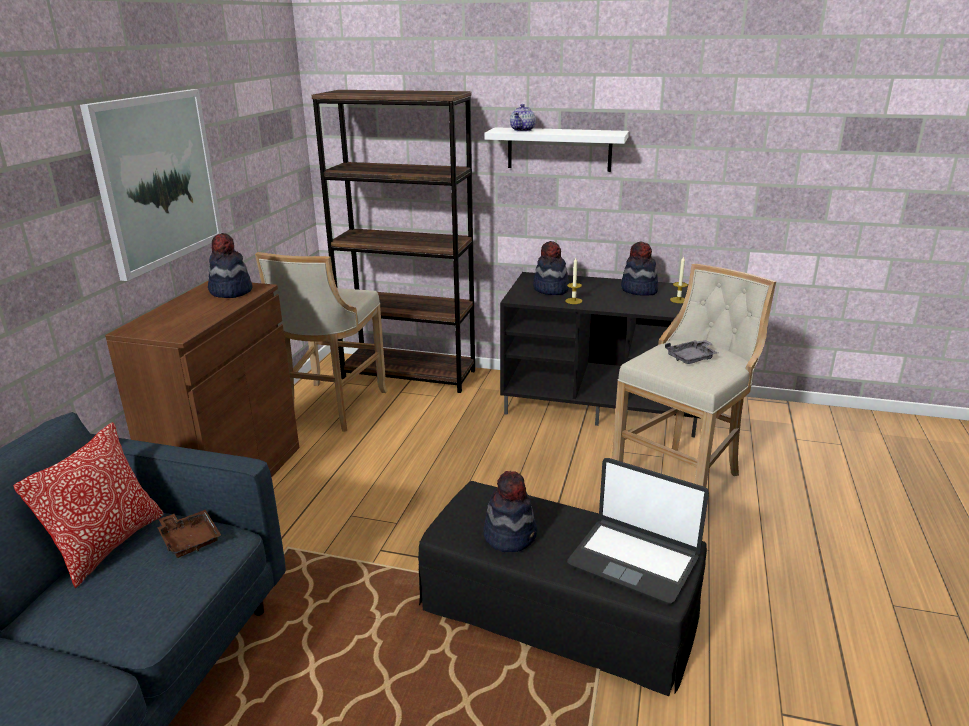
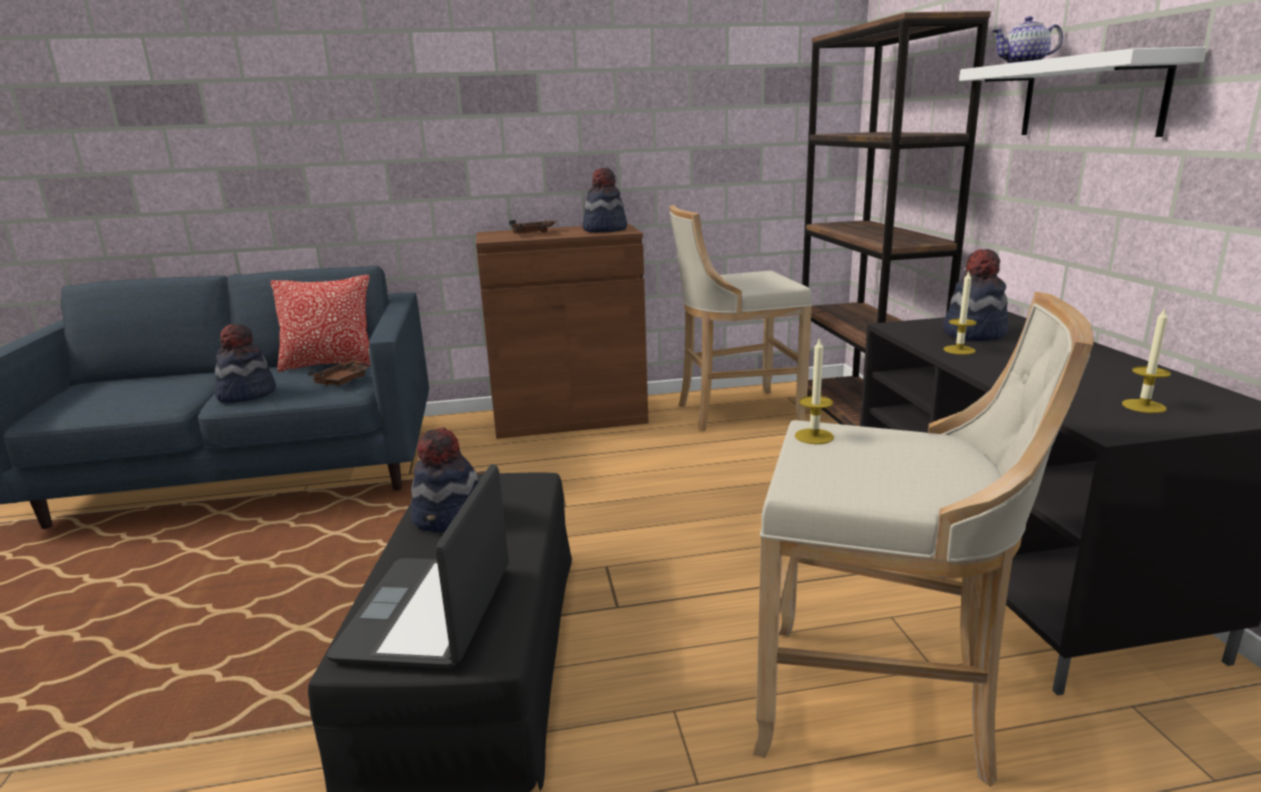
camera: 65 degrees right, 5 degrees down
picture [80,89,222,281] -> none
hat [621,242,658,296] -> hat moved to [215,324,276,403]
grey tray [665,340,718,364] -> none
none -> brown tray [509,220,558,234]
none -> candle [795,337,834,444]

